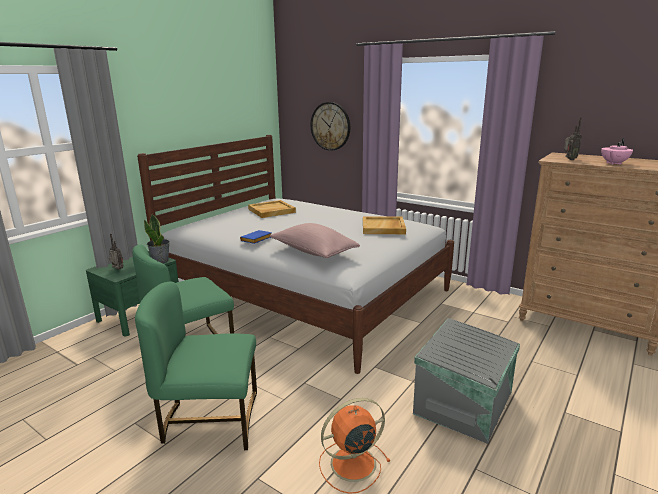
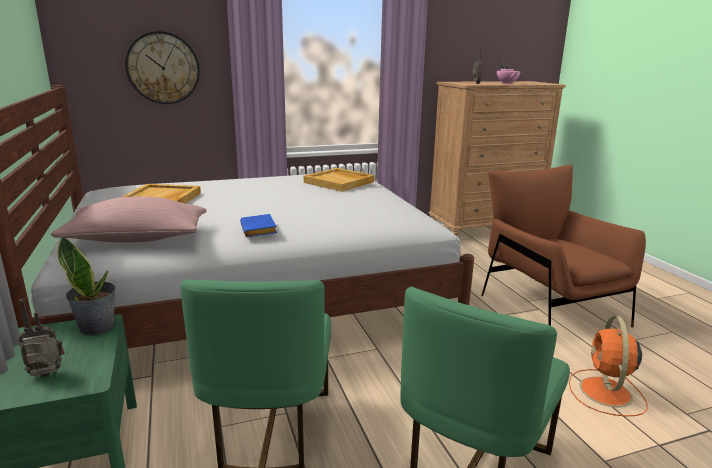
camera: 55 degrees left, 0 degrees up
pink pillow [270,223,360,258] -> pink pillow moved to [51,197,207,243]
grey storage box [413,318,520,444] -> brown armchair [481,165,646,328]

